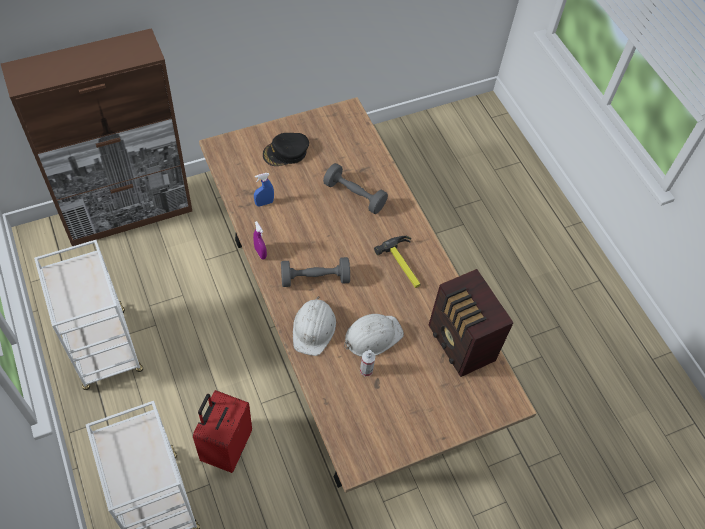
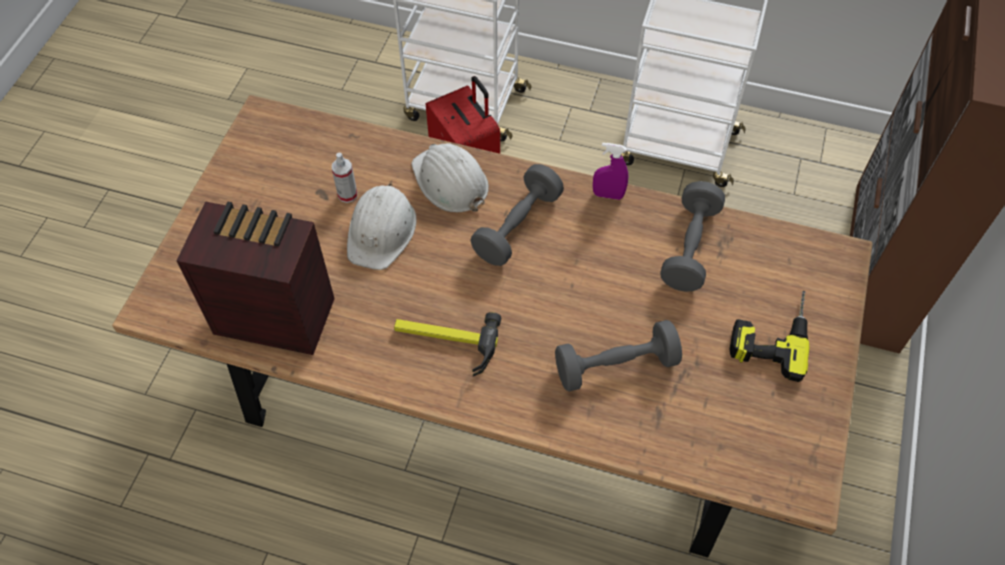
camera: 135 degrees right, 0 degrees up
blue spray bottle [254,173,274,206] -> grey dumbbell [660,181,725,292]
black cap [263,133,309,166] -> power drill [730,291,809,382]

